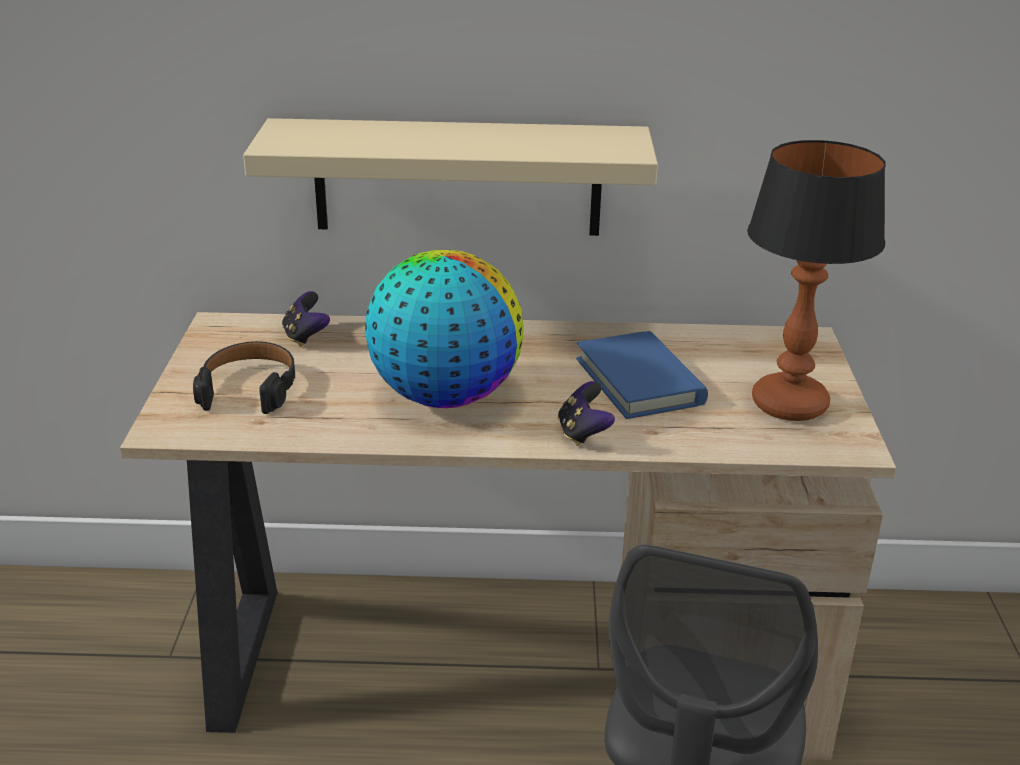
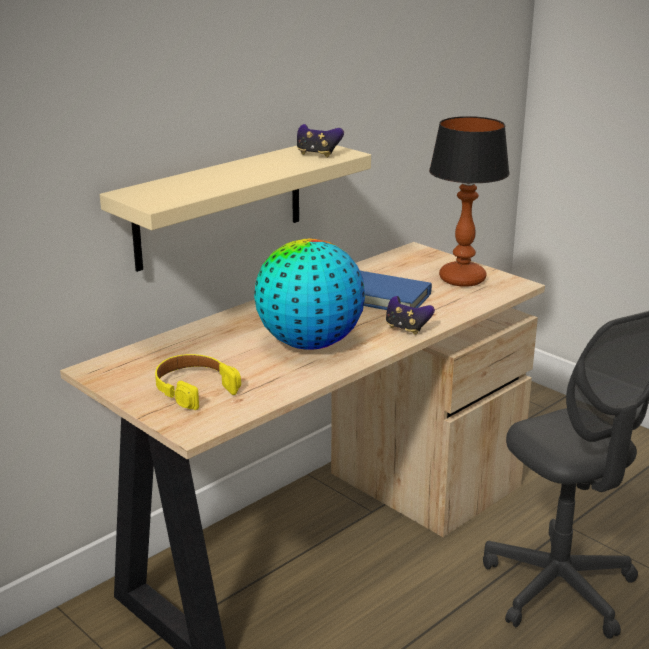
camera: 45 degrees left, 5 degrees down
black headphones [193,341,295,414] -> yellow headphones [155,354,241,410]
game controller [282,291,330,347] -> game controller moved to [297,124,344,158]

